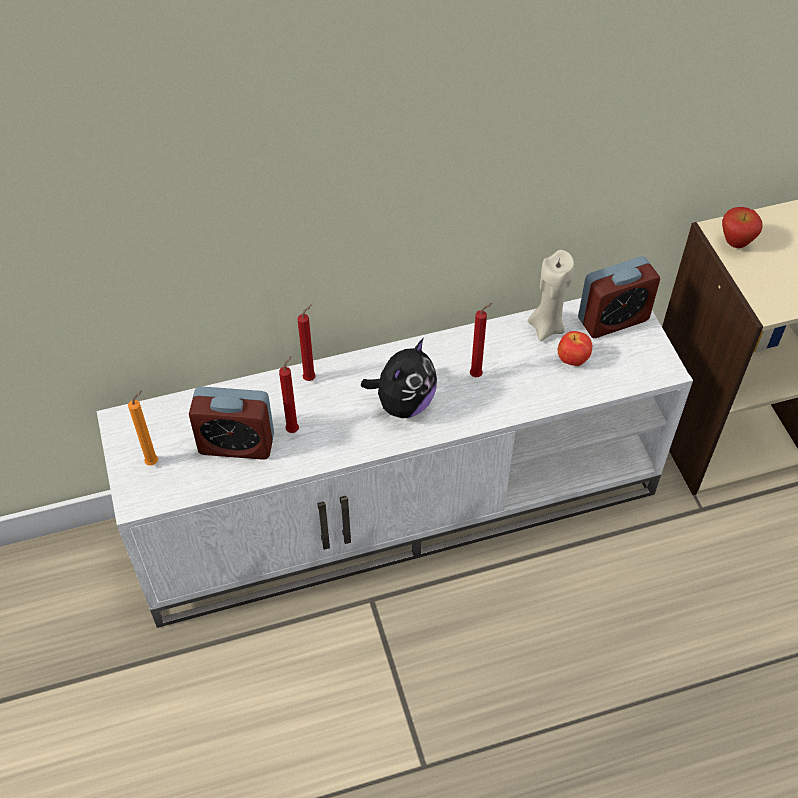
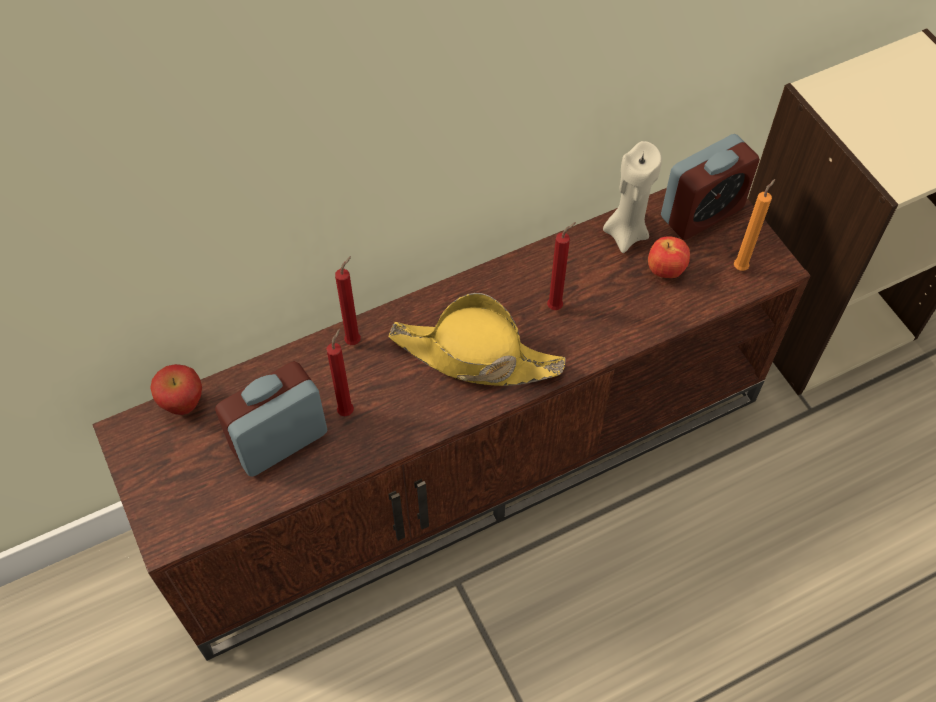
camera: 10 degrees left, 5 degrees up
white tv stand [97,298,693,628] -> brown tv stand [92,188,811,661]
orange candle [128,390,158,465] -> orange candle moved to [734,179,775,271]
alarm clock [189,386,274,460] -> alarm clock turned 150 degrees clockwise [215,361,327,477]
plush toy [361,339,437,418] -> yellow hat [388,293,566,386]
apple [722,207,762,248] -> apple moved to [150,364,202,415]

